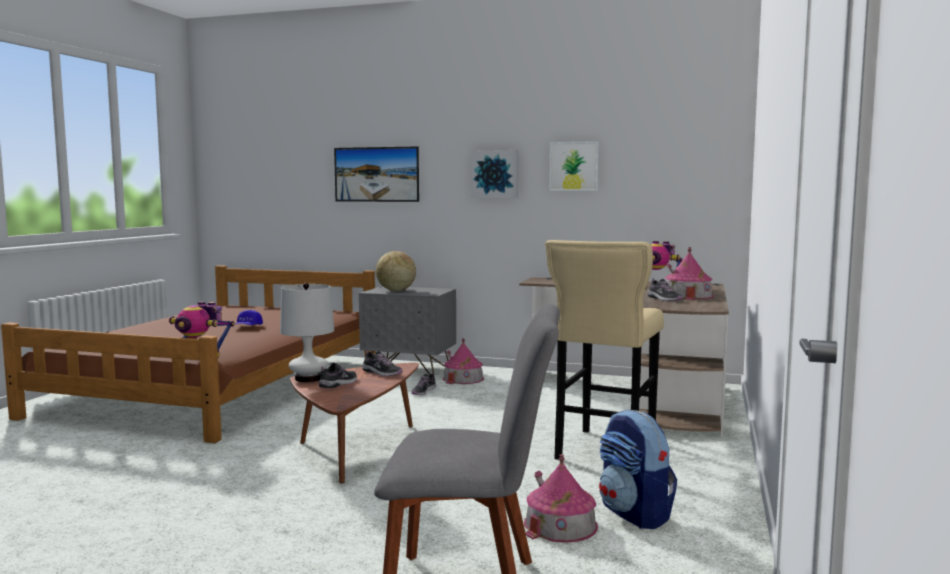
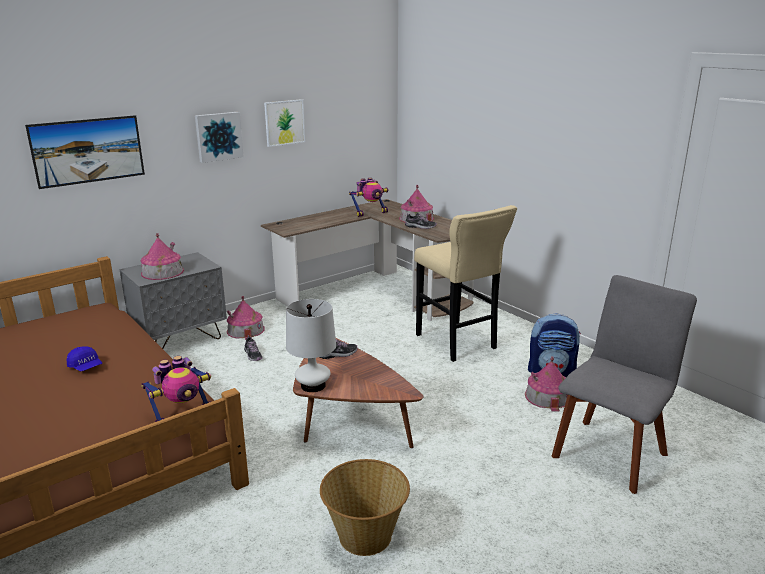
camera: 55 degrees left, 15 degrees up
shoe [319,362,357,388] -> none
globe [376,251,416,291] -> toy house [140,233,184,280]
none -> basket [320,459,410,556]

